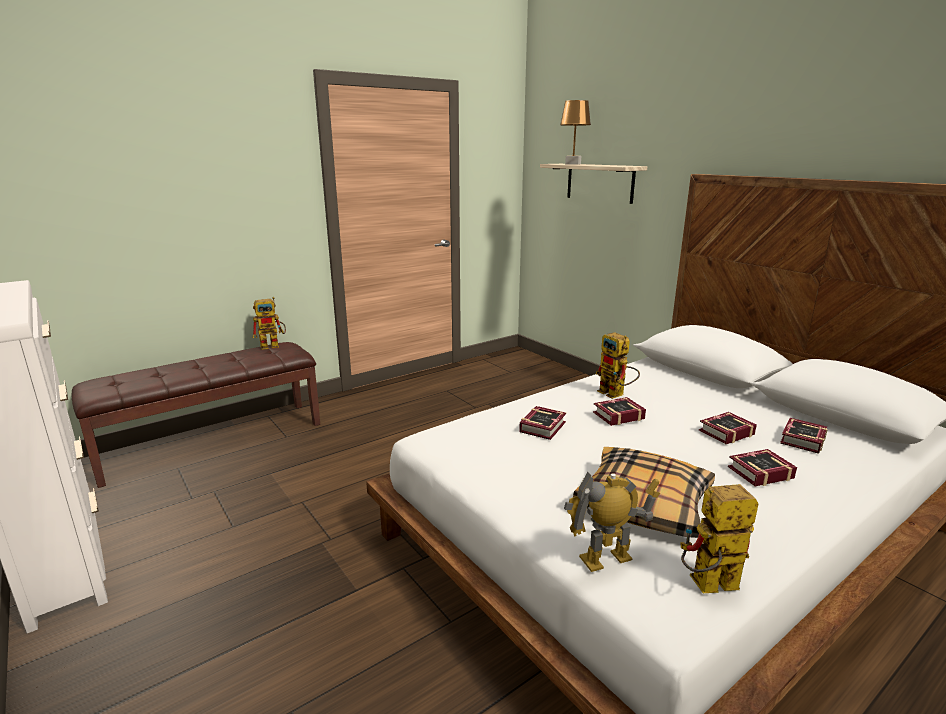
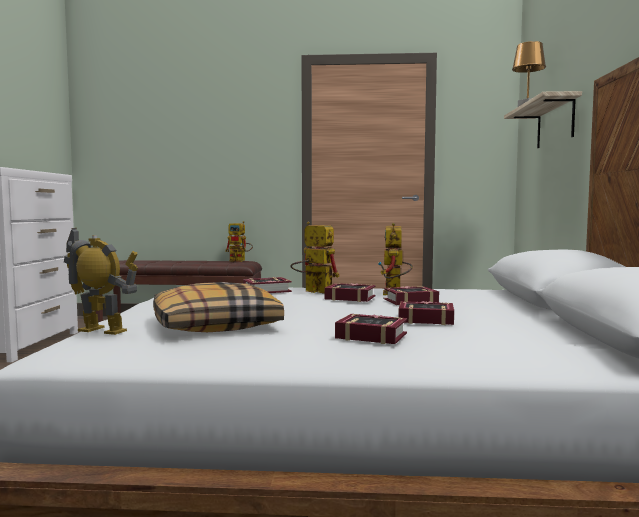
camera: 40 degrees right, 15 degrees down
toy robot [680,484,759,593] -> toy robot moved to [290,221,339,293]
book [780,418,828,454] -> book moved to [384,286,439,305]

